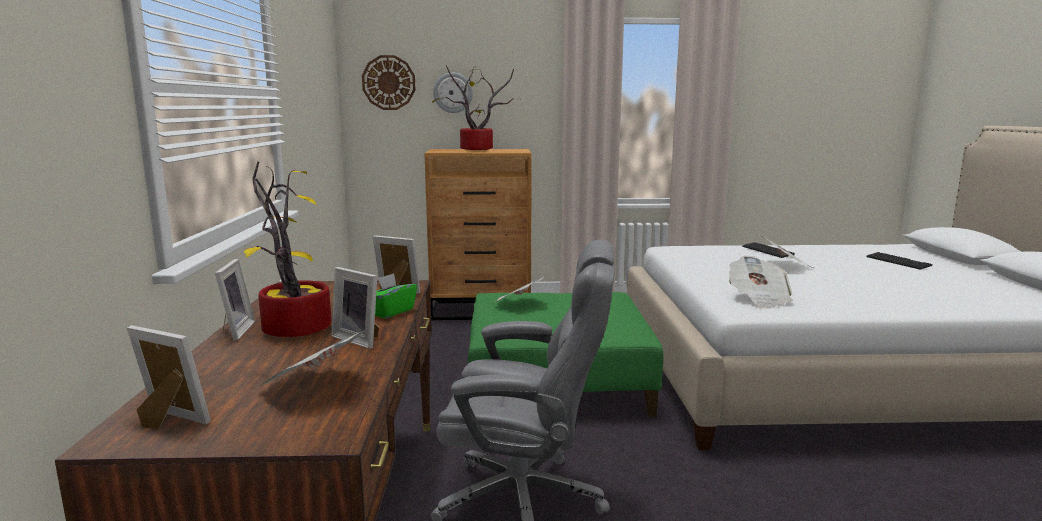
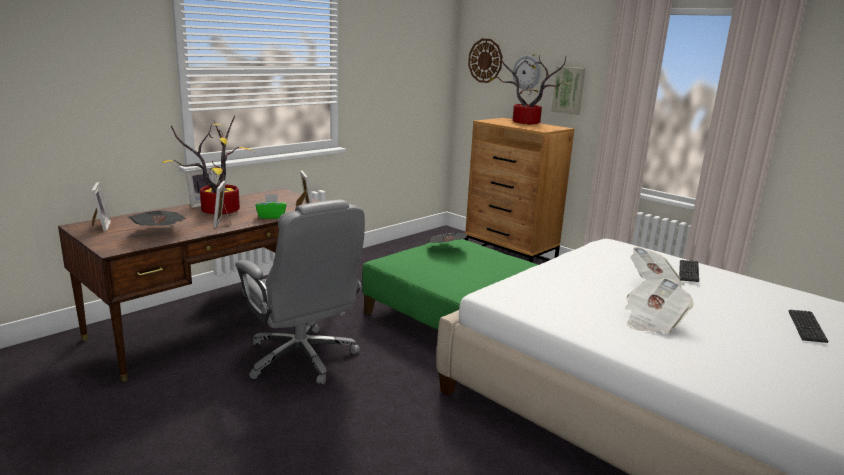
camera: 45 degrees right, 5 degrees up
newspaper [729,256,793,309] -> newspaper moved to [625,278,693,333]
none -> picture [551,66,585,115]

